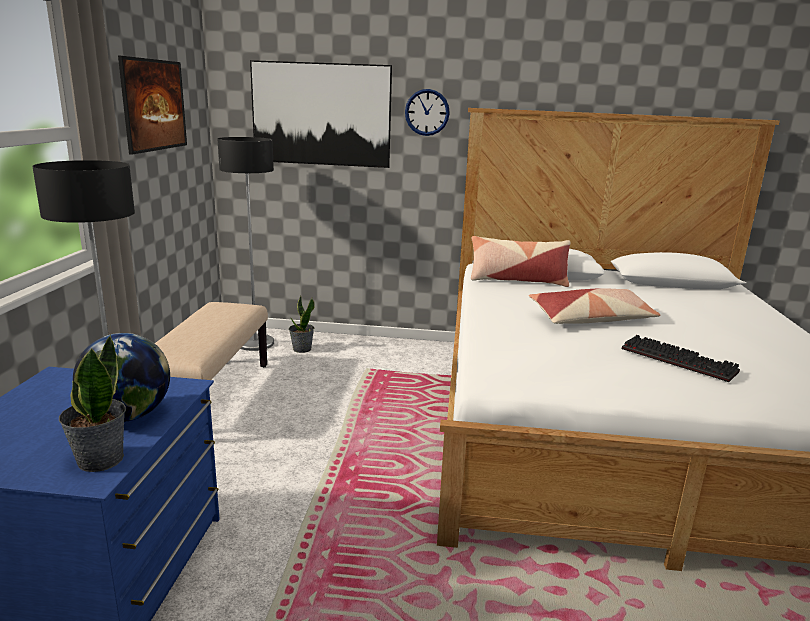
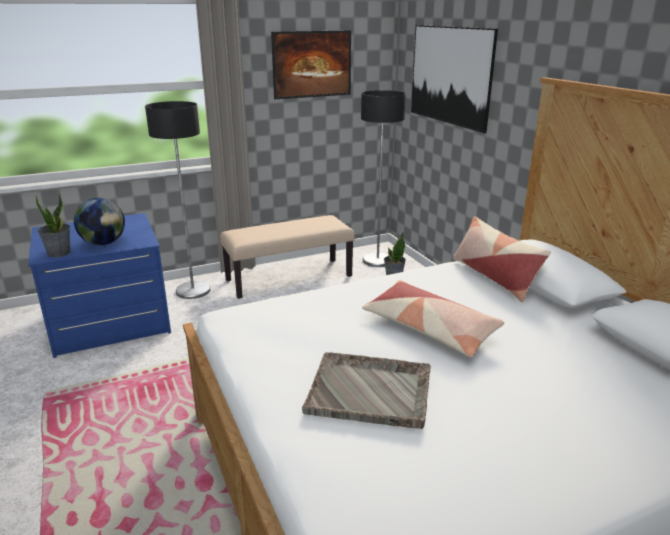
camera: 60 degrees right, 5 degrees up
wall clock [405,89,450,136] -> none
keyboard [622,335,740,382] -> grey tray [302,352,431,429]

